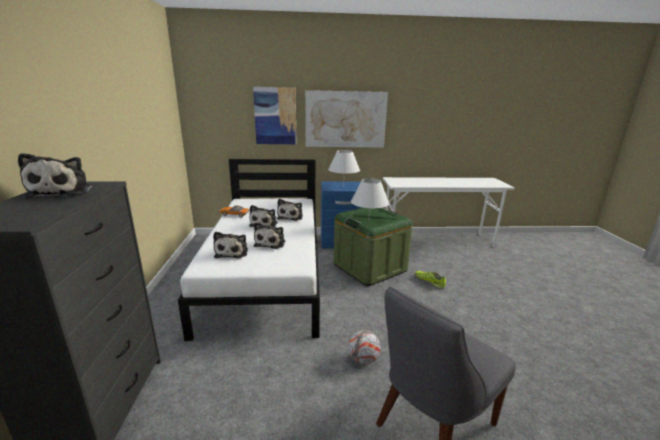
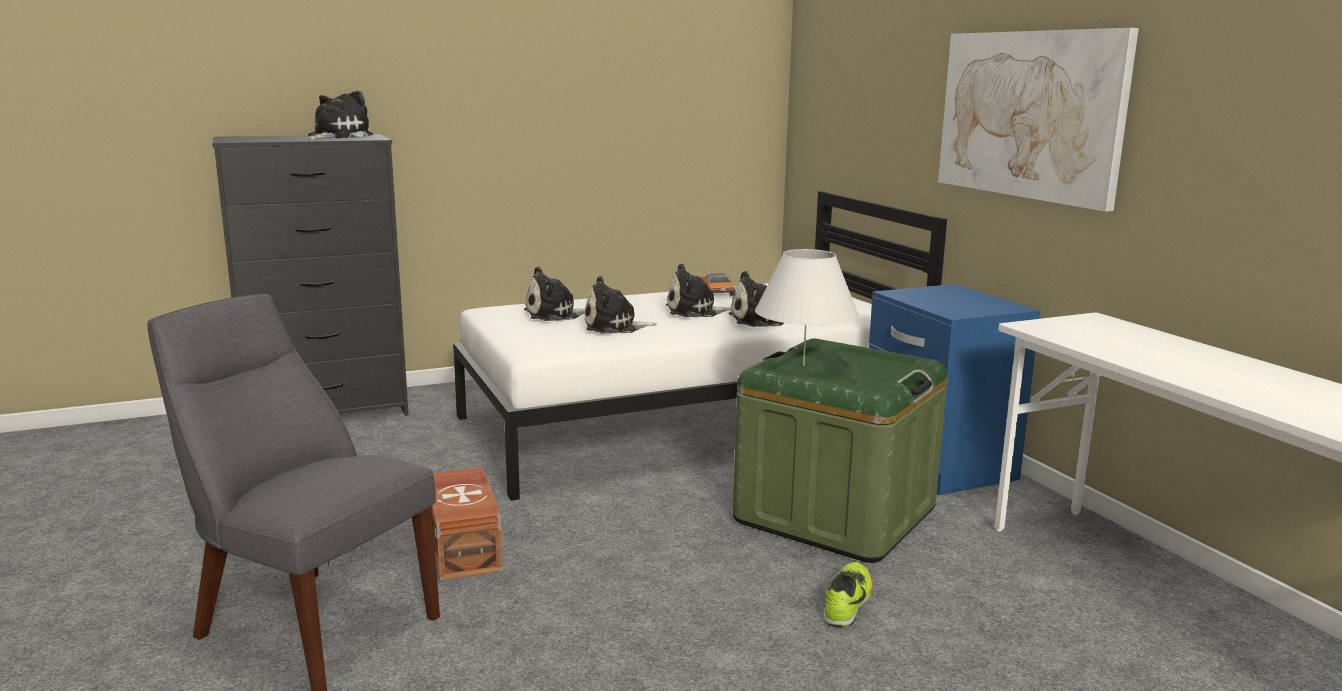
camera: 70 degrees right, 5 degrees down
plush toy [18,153,92,198] -> plush toy turned 150 degrees clockwise [308,90,373,140]
picture [253,87,296,144] -> none
white table lamp [328,150,360,187] -> none
football [348,330,381,365] -> brown storage box [431,467,503,581]

